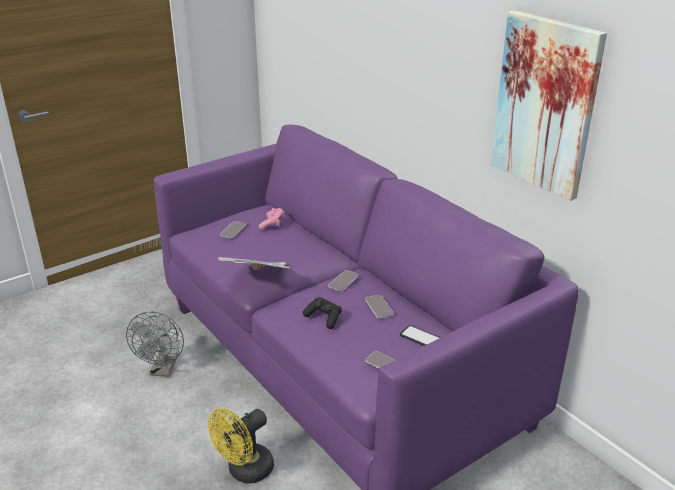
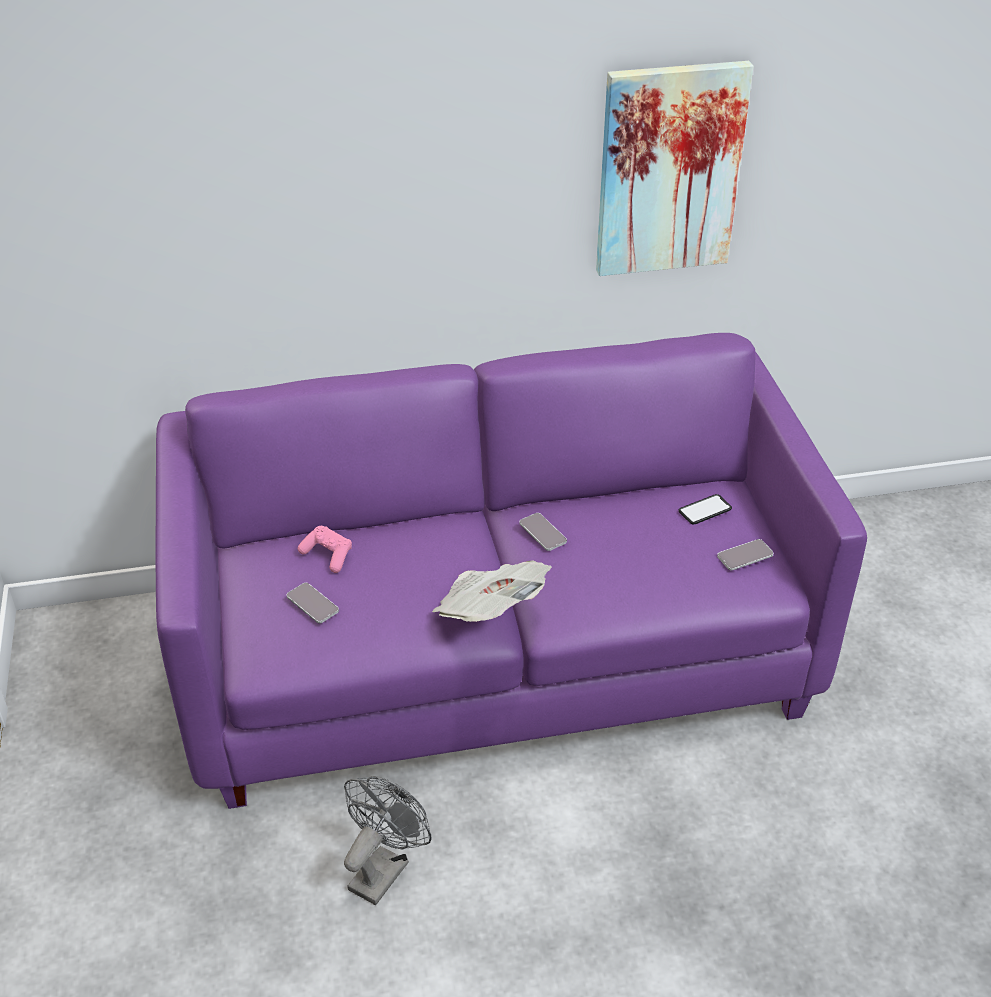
camera: 65 degrees left, 10 degrees up
grey fan [126,311,184,377] -> grey fan turned 90 degrees counterclockwise [344,776,432,905]
yellow fan [208,408,274,484] -> none
black game controller [303,297,342,329] -> none
phone [365,295,394,319] -> none

